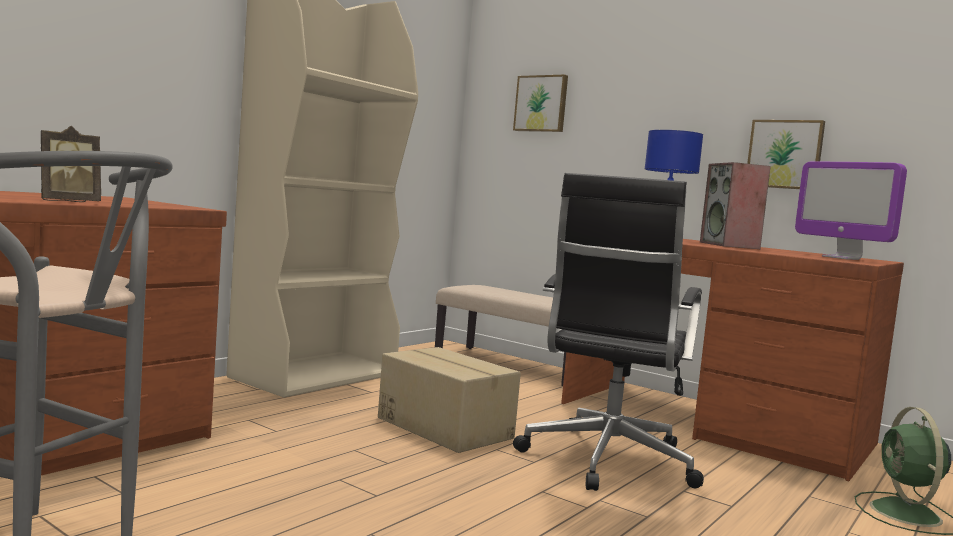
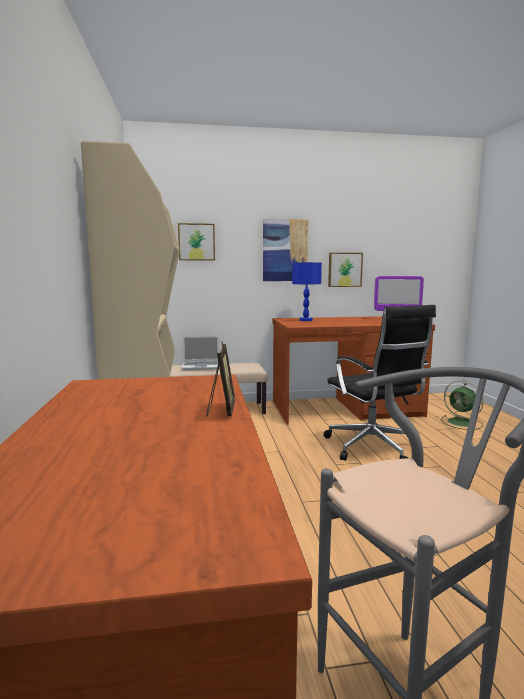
camera: 45 degrees left, 5 degrees up
cardboard box [378,347,521,453] -> none
speaker [700,162,771,249] -> none
none -> laptop [182,336,219,370]
none -> picture [263,219,308,281]

